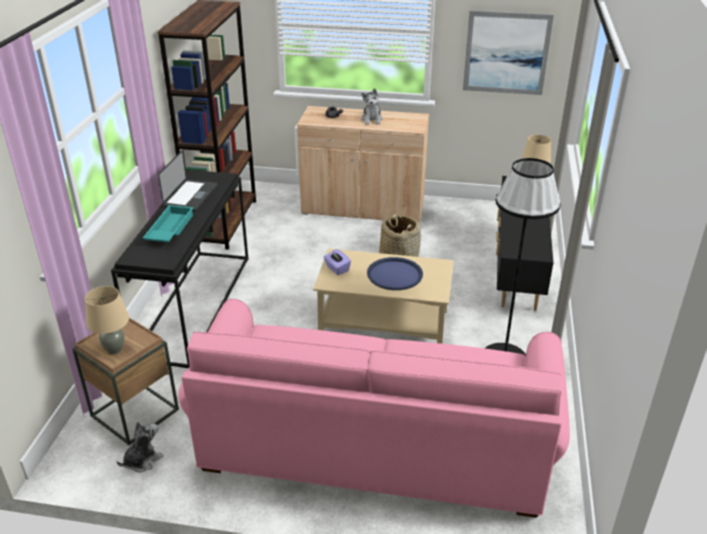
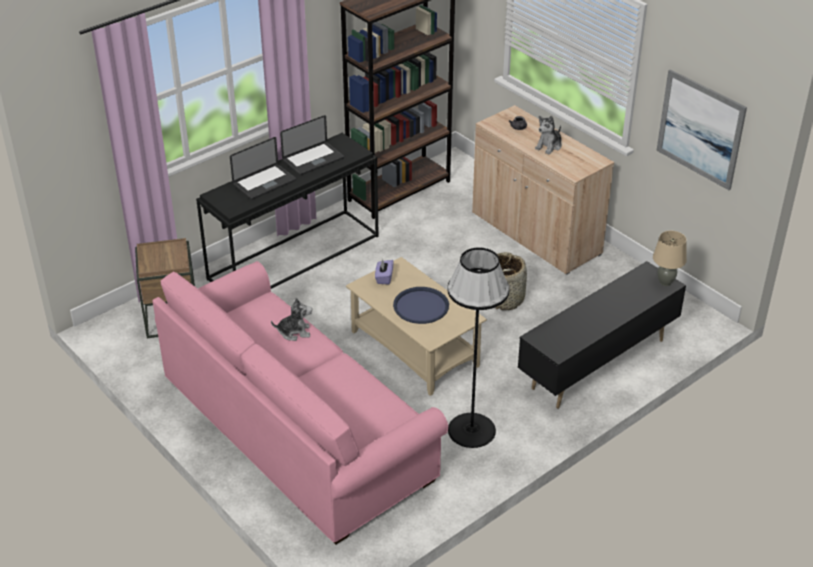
camera: 40 degrees right, 5 degrees up
beige table lamp [85,286,129,354] -> none
plush toy [117,421,163,473] -> plush toy moved to [271,297,312,341]
turquoise tray [142,205,194,242] -> laptop [230,137,296,200]

